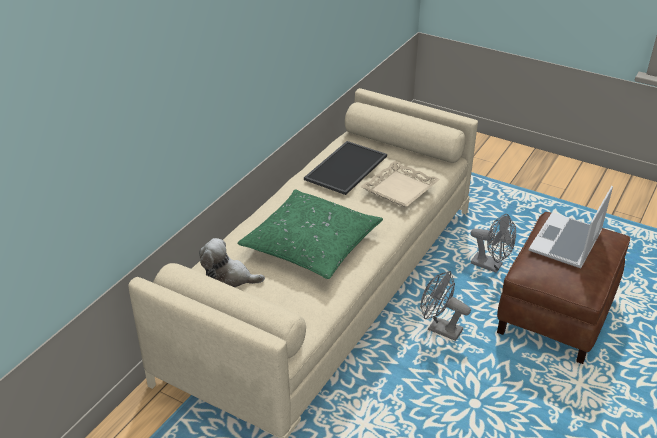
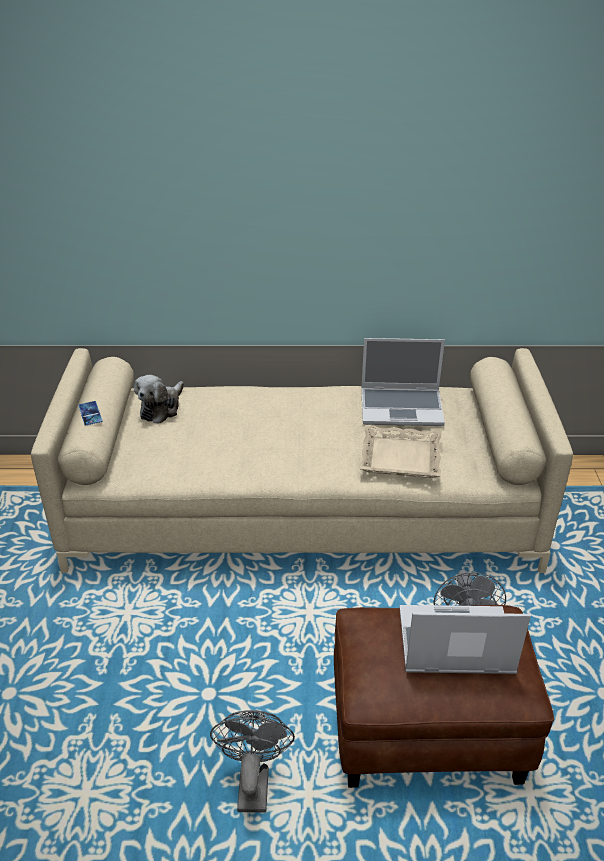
camera: 60 degrees right, 0 degrees up
plush toy [199,238,265,287] -> plush toy turned 135 degrees counterclockwise [134,375,184,424]
green pillow [238,190,383,279] -> none
tray [304,141,387,195] -> laptop [361,338,445,426]
grey fan [420,271,471,341] -> grey fan moved to [210,710,295,813]
none -> phone [78,401,102,426]

